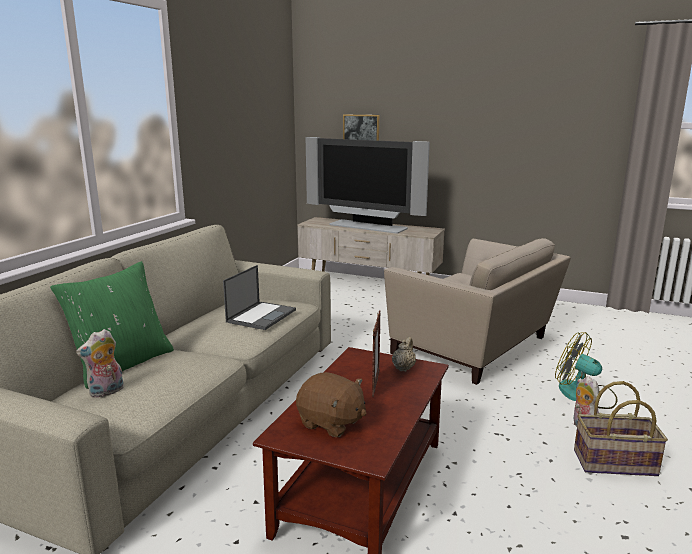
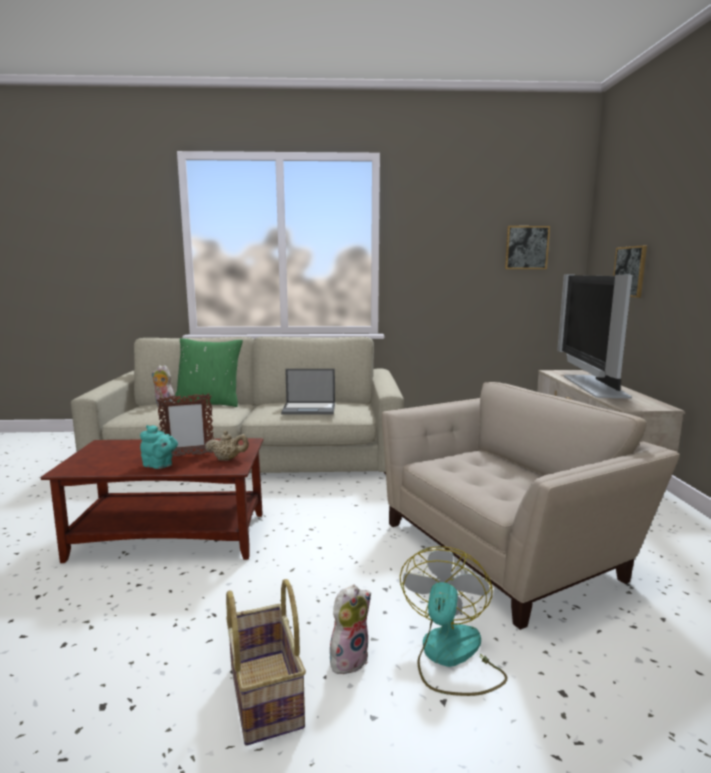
camera: 65 degrees right, 5 degrees down
brown plush toy [296,372,366,437] -> none
beige armchair [384,238,571,385] -> beige armchair turned 135 degrees counterclockwise [382,382,680,630]
none -> turquoise teapot [140,425,178,469]
none -> picture [505,226,550,269]

